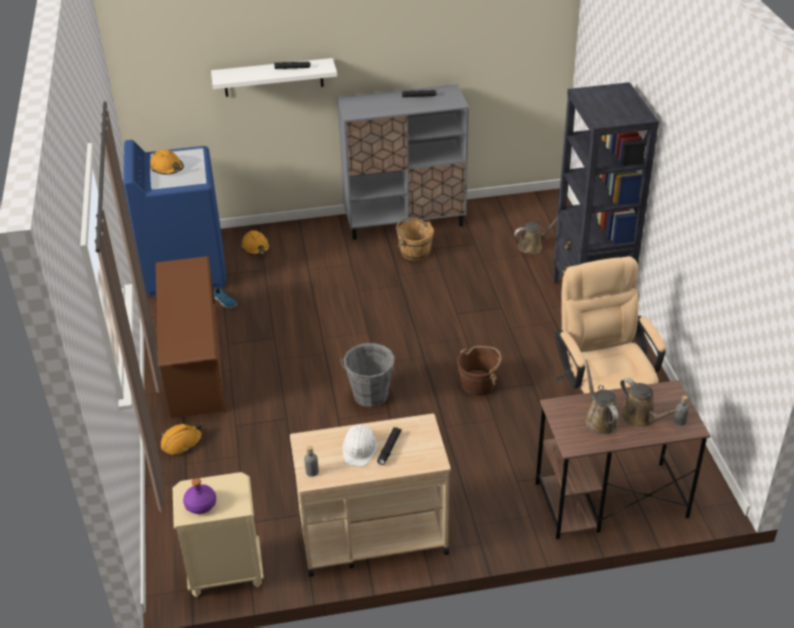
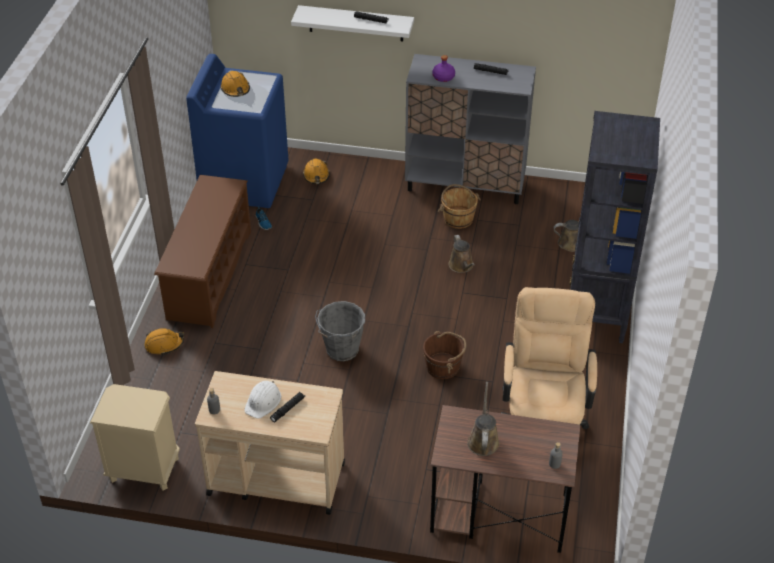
camera: 20 degrees right, 5 degrees up
purple bottle [183,478,216,514] -> purple bottle moved to [432,55,455,82]
brown watering can [620,378,682,428] -> brown watering can moved to [448,235,475,273]

